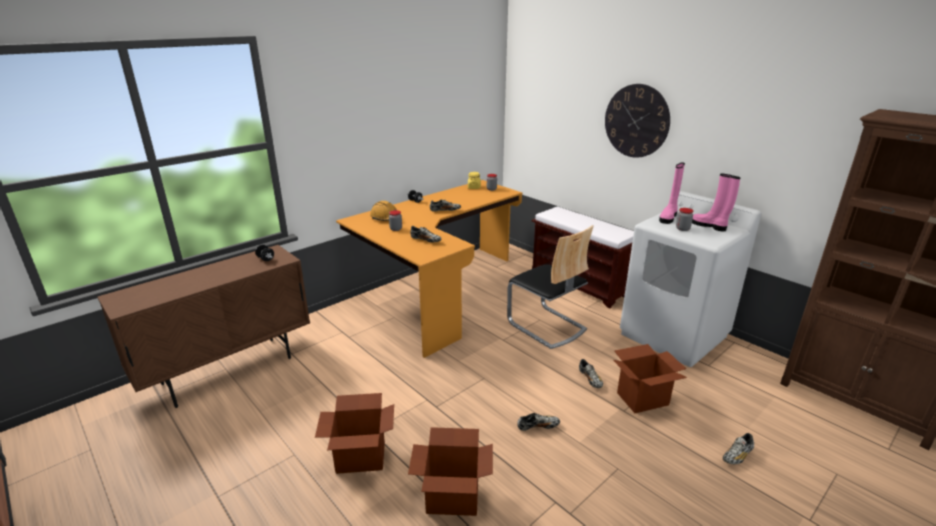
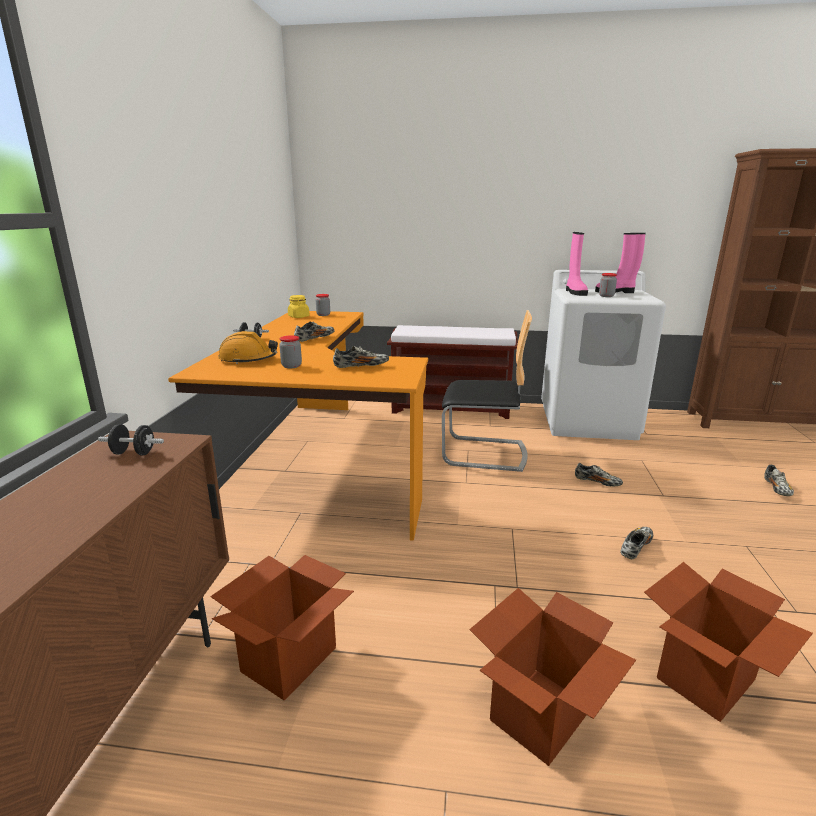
camera: 40 degrees left, 5 degrees down
wall clock [605,84,670,158] -> none
cardboard box [613,344,687,413] -> cardboard box moved to [211,555,354,701]

